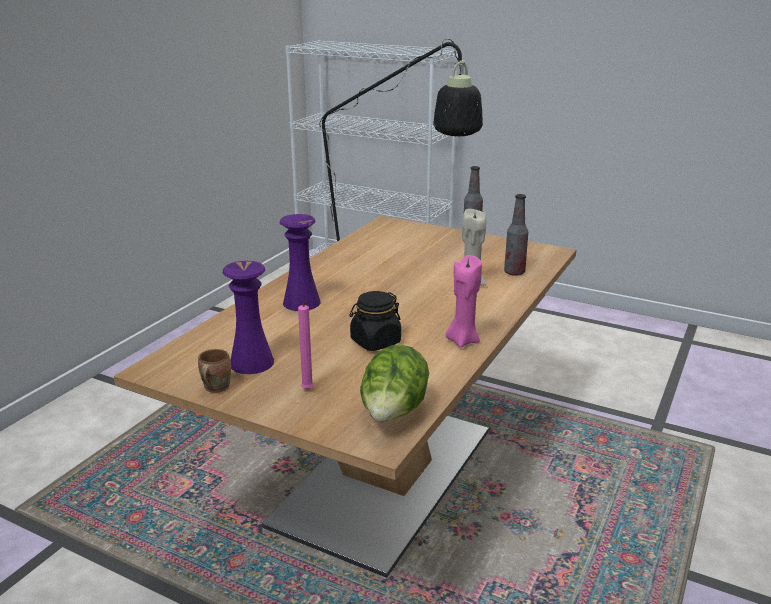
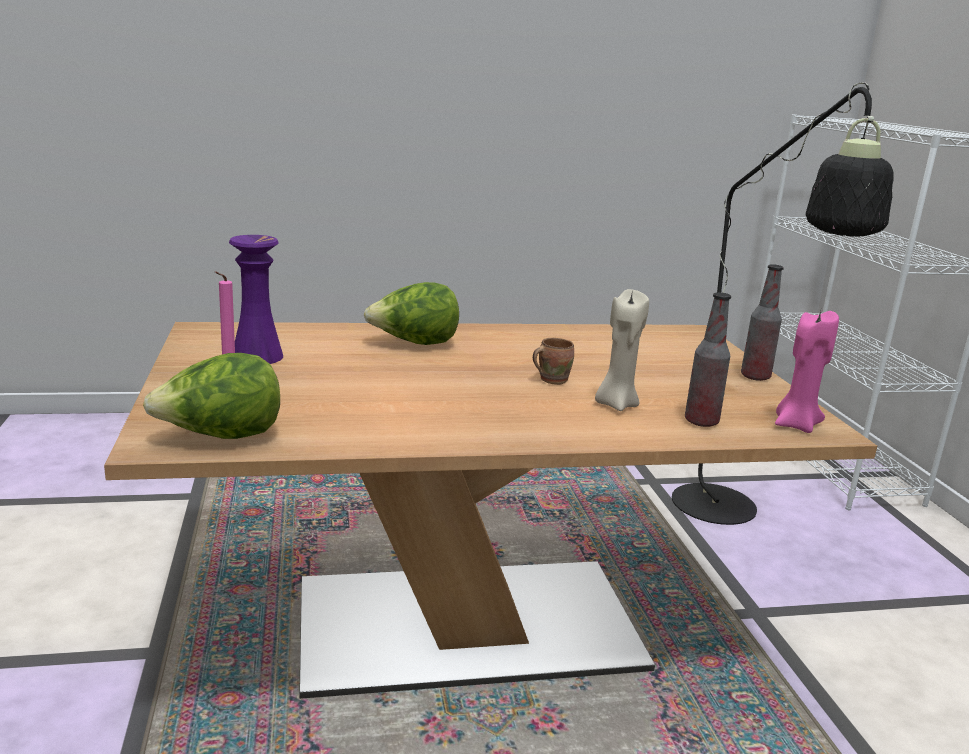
camera: 50 degrees right, 5 degrees down
brown mug [198,349,231,393] -> brown mug moved to [533,338,574,385]
purple vase [280,214,321,311] -> lettuce [364,282,459,345]
black jar [349,291,401,351] -> none
pink candle [445,255,482,348] -> pink candle moved to [775,311,839,433]

